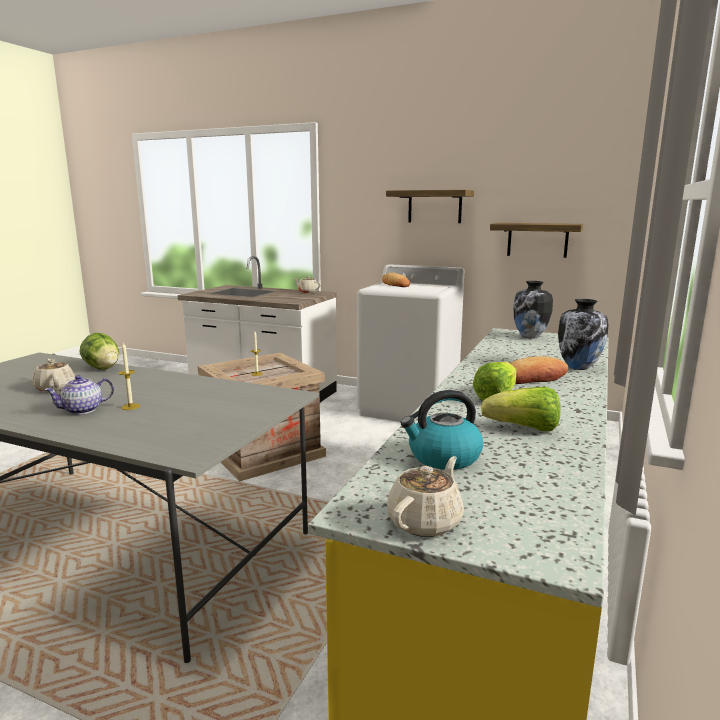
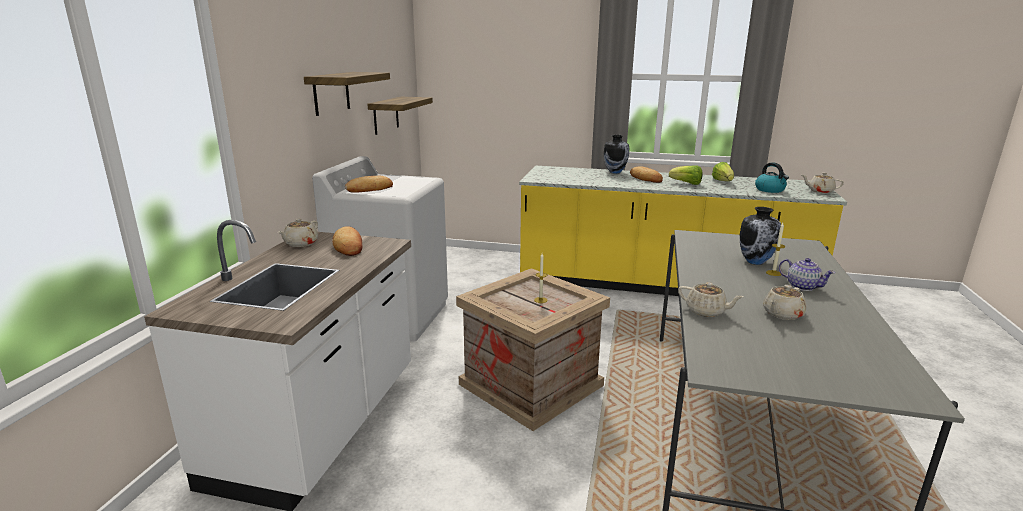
camera: 100 degrees left, 5 degrees up
lettuce [79,333,119,370] -> beige teapot [678,282,744,317]
vase [513,281,553,338] -> vase moved to [740,207,781,265]
none -> bread [332,226,362,256]

